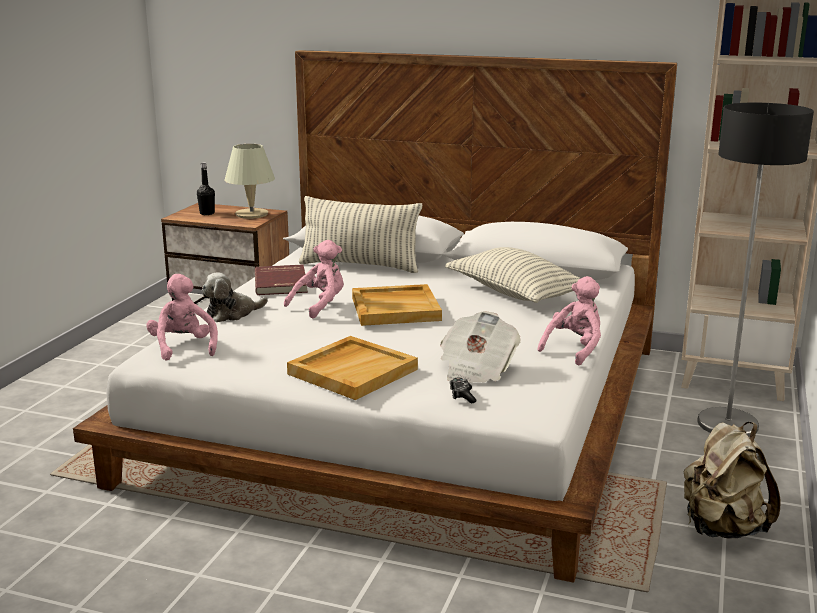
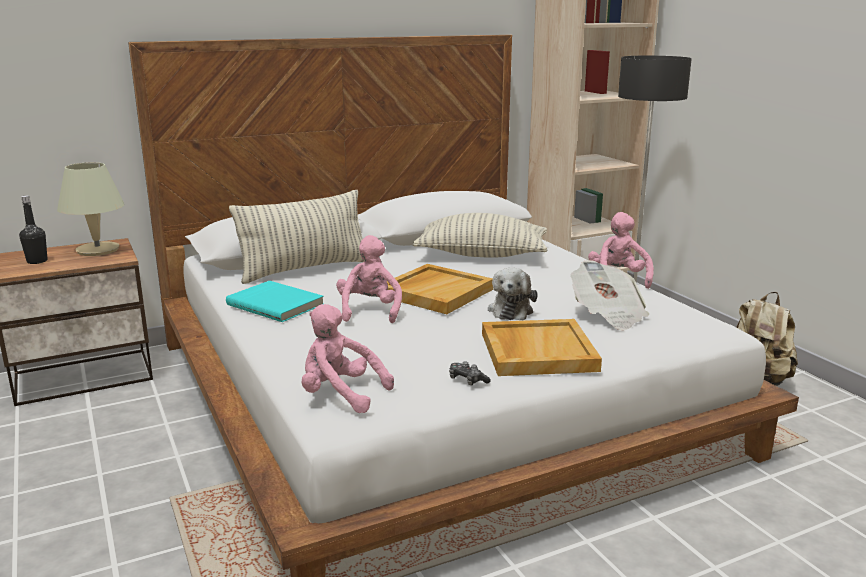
camera: 45 degrees left, 0 degrees up
plush toy [202,272,268,322] -> plush toy moved to [488,267,538,320]
red book [255,264,308,295] -> turquoise book [226,281,324,322]
game controller [450,378,476,403] -> game controller moved to [449,361,491,385]

